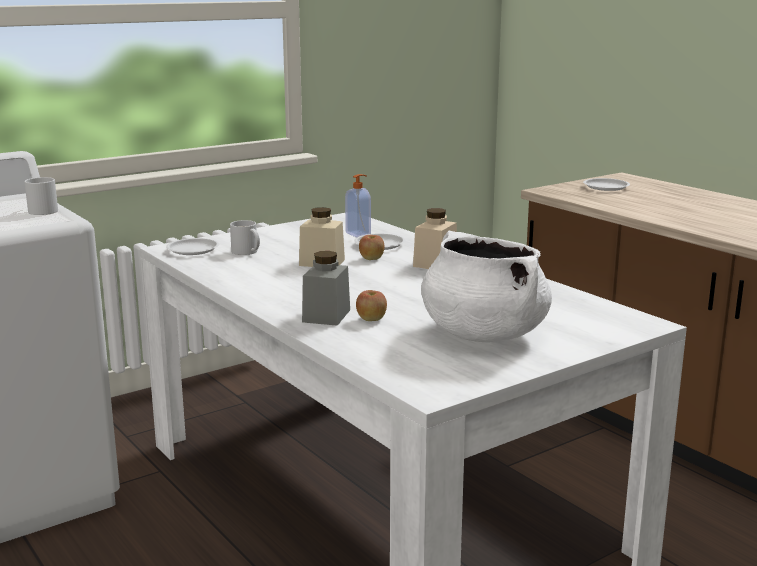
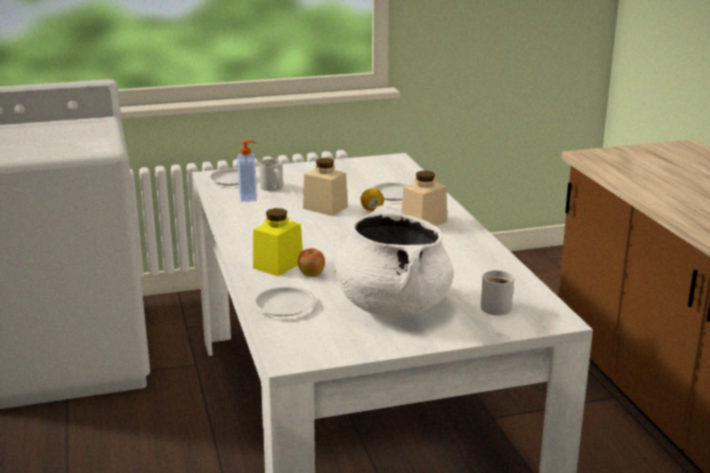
camera: 20 degrees right, 5 degrees up
white mug [24,177,58,215] -> white mug moved to [481,270,514,315]
grey jar [302,251,350,326] -> yellow jar [253,208,303,277]
soap dispenser [345,174,371,238] -> soap dispenser moved to [237,140,257,202]
apple [359,235,384,260] -> lemon [360,188,384,211]
white plate [583,178,630,191] -> white plate moved to [253,286,316,316]

